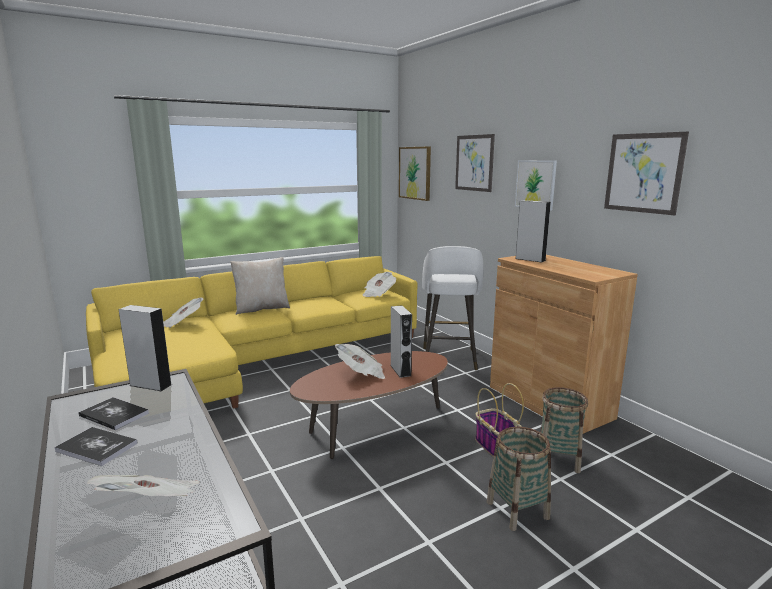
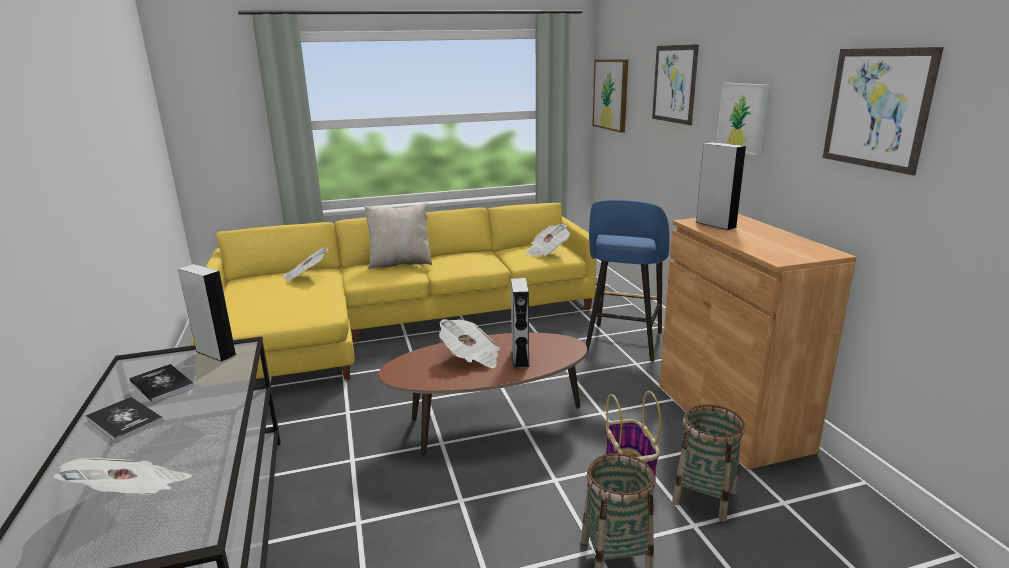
camera: 15 degrees right, 5 degrees up
white stool [422,246,483,371] -> blue stool [586,199,670,362]

